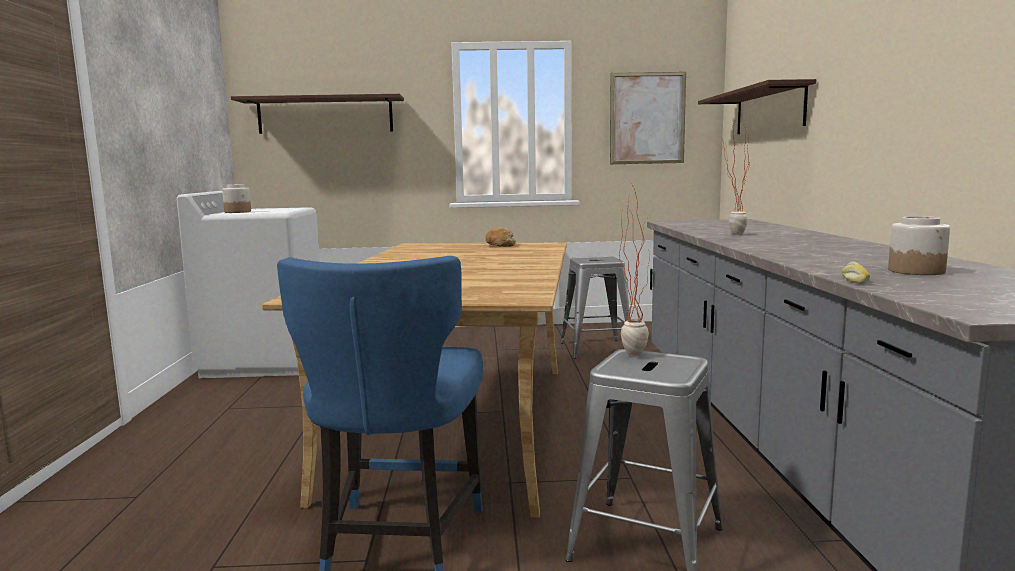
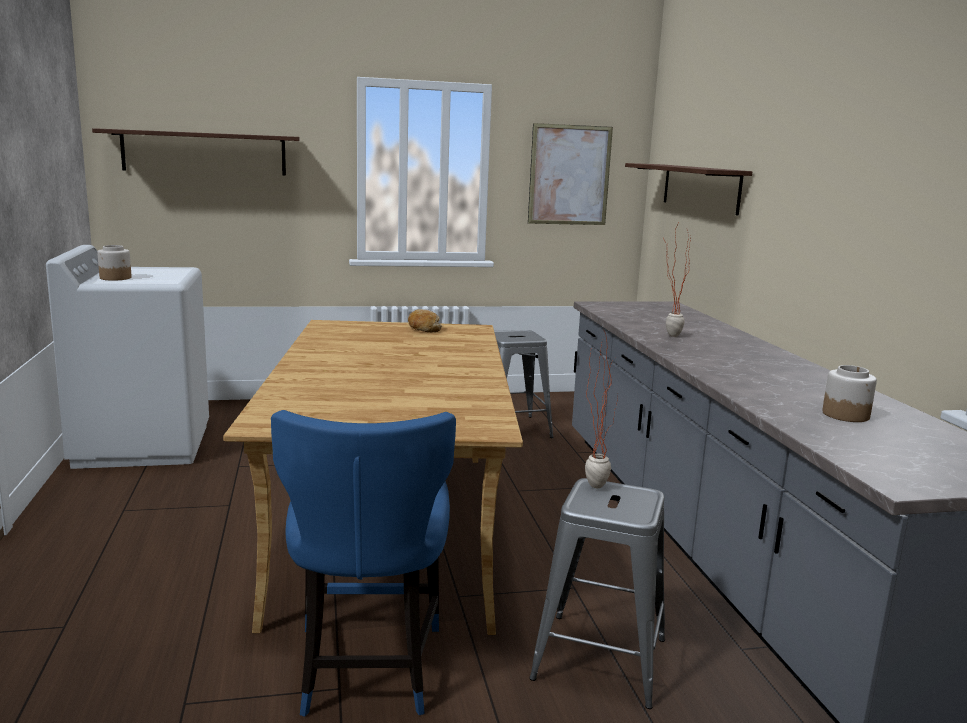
camera: 10 degrees left, 5 degrees up
bread [842,262,870,284] -> none

